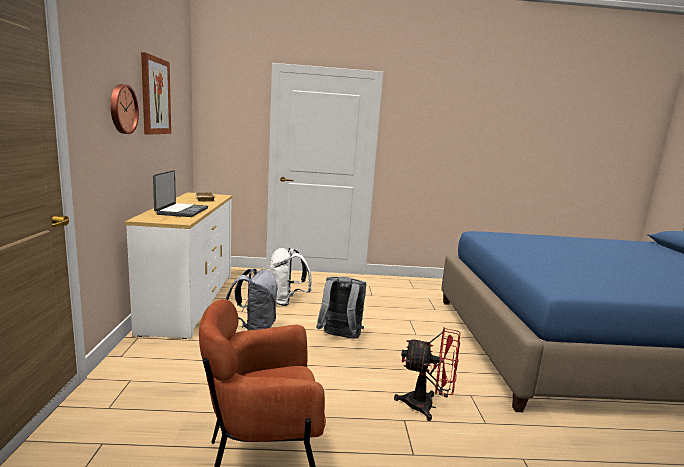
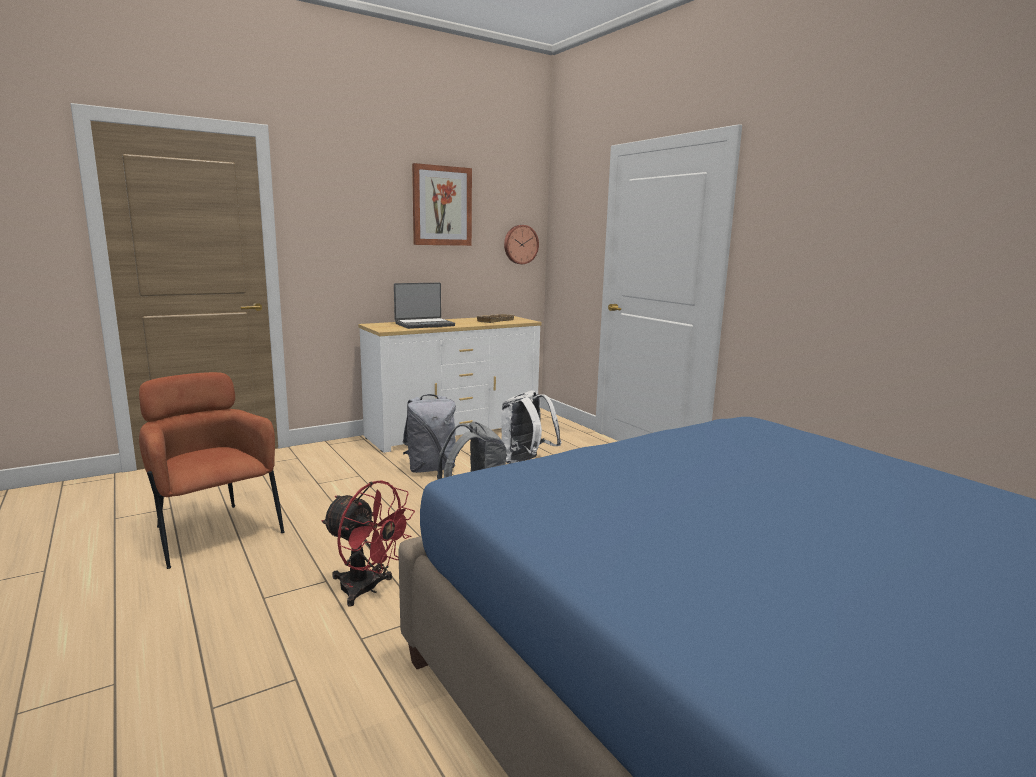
camera: 60 degrees right, 0 degrees up
wall clock [110,84,139,134] -> wall clock moved to [504,225,539,264]
red fan [394,328,460,421] -> red fan turned 45 degrees counterclockwise [321,481,415,607]

